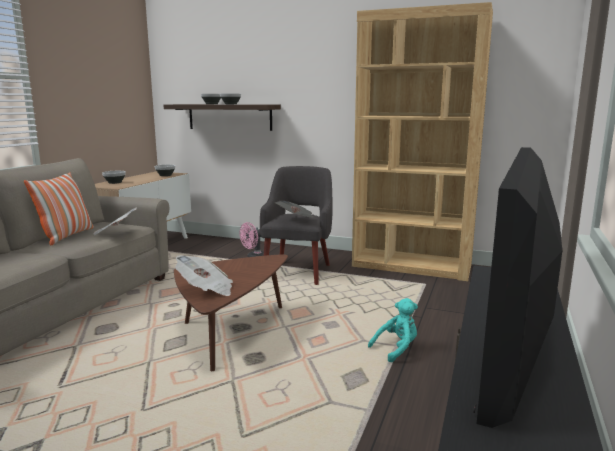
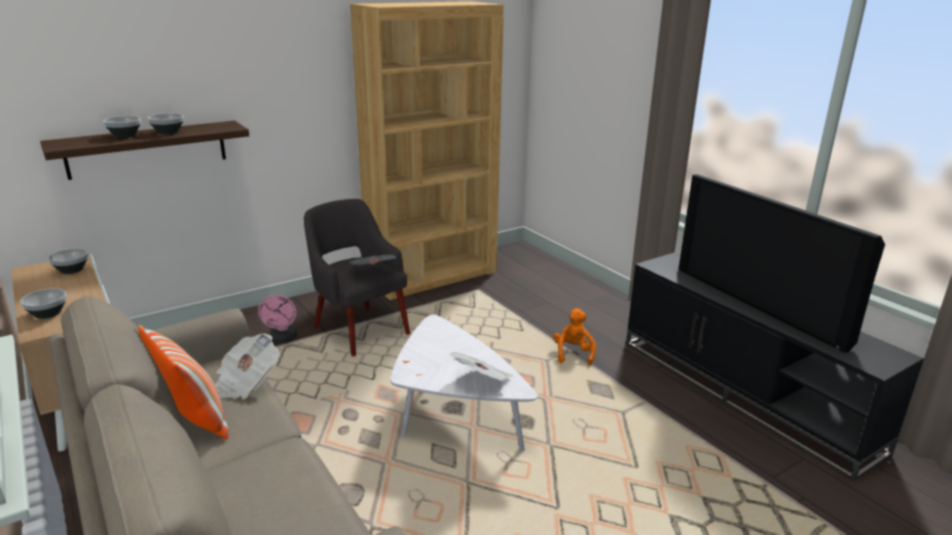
camera: 55 degrees left, 10 degrees up
brown coffee table [174,254,288,371] -> white coffee table [390,314,538,451]
turquoise plush toy [368,298,418,362] -> orange plush toy [553,308,596,365]

